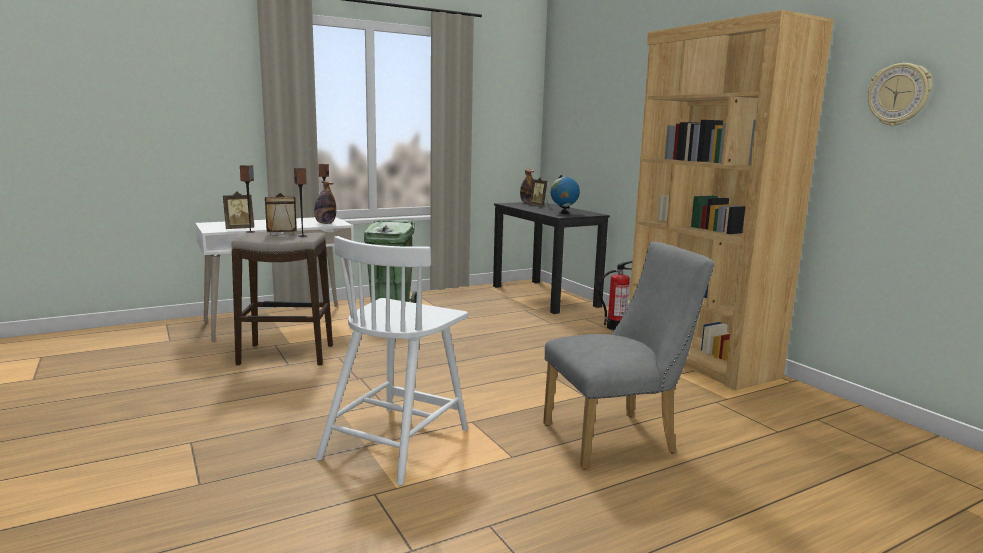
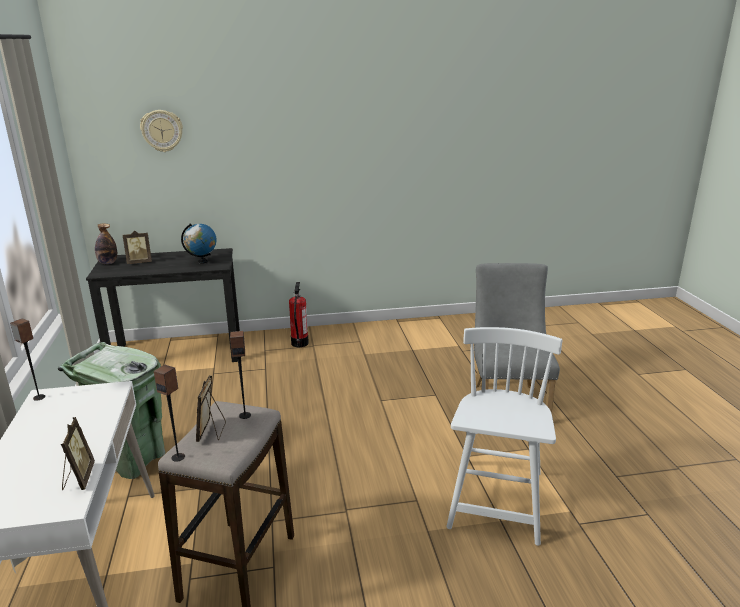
camera: 70 degrees left, 10 degrees up
bottle [314,181,336,224] -> none
white chair [316,236,468,486] -> white chair turned 120 degrees counterclockwise [446,327,562,546]
brown bookcase [629,10,834,391] -> none
wall clock [868,63,932,126] -> wall clock moved to [140,110,183,152]

